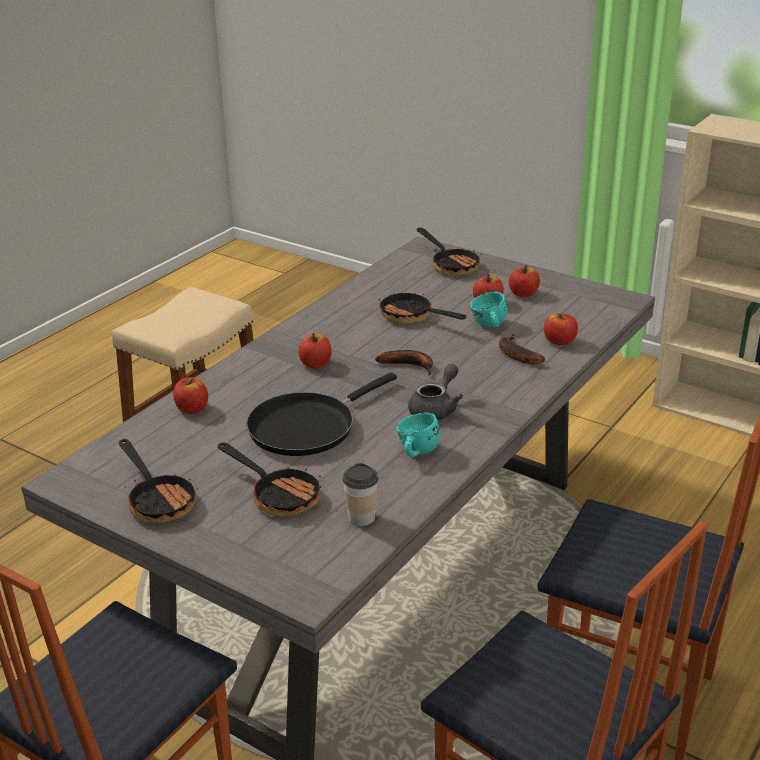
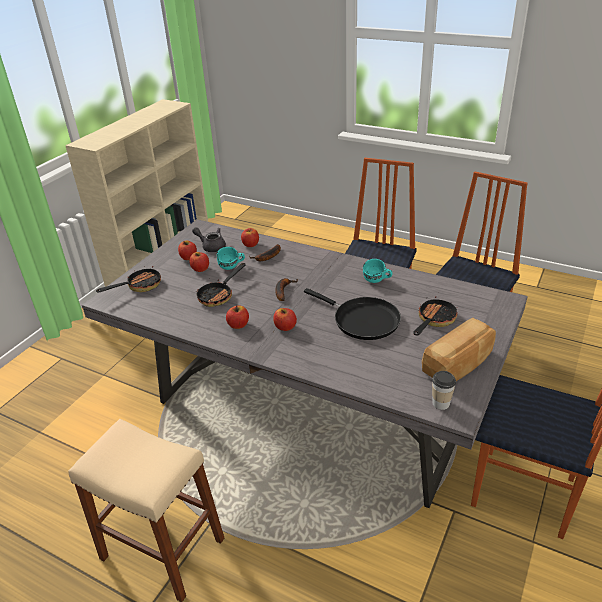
camera: 95 degrees left, 5 degrees up
frying pan [119,439,198,523] -> bread [422,318,496,381]
apple [173,377,208,414] -> apple moved to [226,305,249,329]
cup [343,463,378,526] -> cup moved to [432,371,456,410]
grey teapot [408,364,463,420] -> grey teapot moved to [192,227,226,252]

